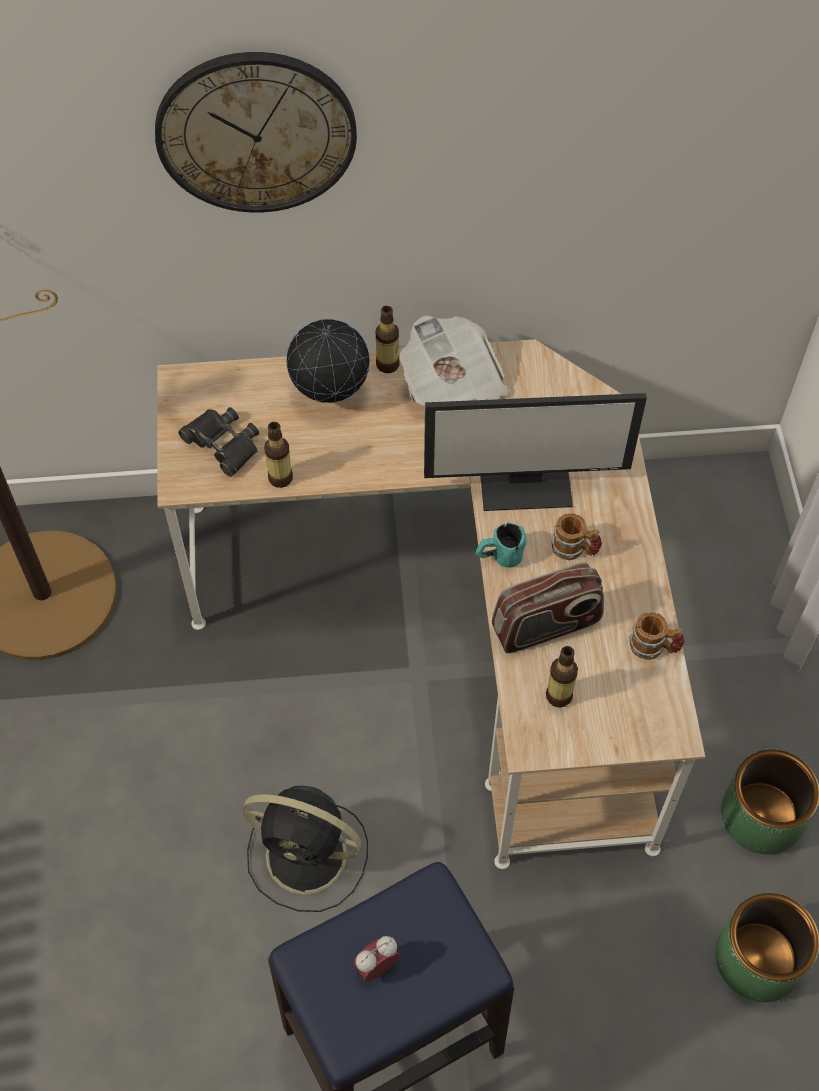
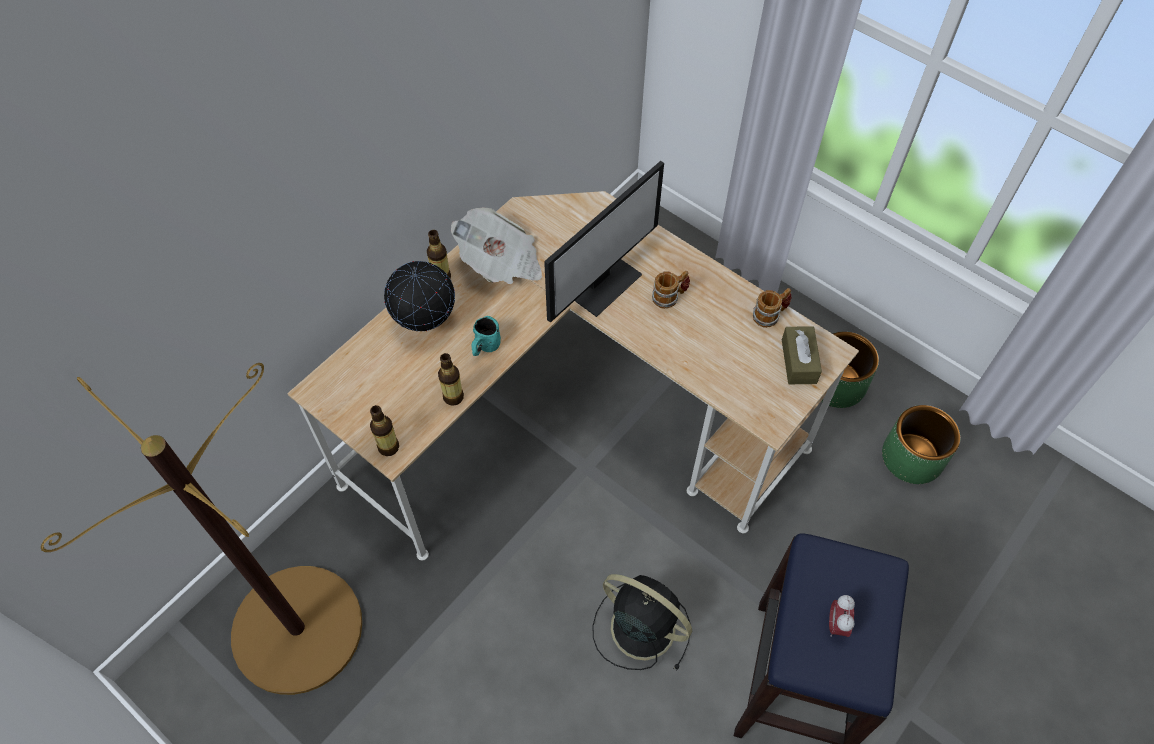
camera: 45 degrees left, 0 degrees up
wall clock [155,52,357,213] -> none
black binoculars [178,407,259,477] -> none
black fan [242,786,368,912] -> black fan turned 120 degrees counterclockwise [592,574,692,671]
turquoise mug [476,522,527,568] -> turquoise mug moved to [472,316,501,356]
radio [492,563,604,653] -> none
bottle [546,646,578,707] -> bottle moved to [370,405,399,456]
none -> brown tissue box [782,326,822,384]

